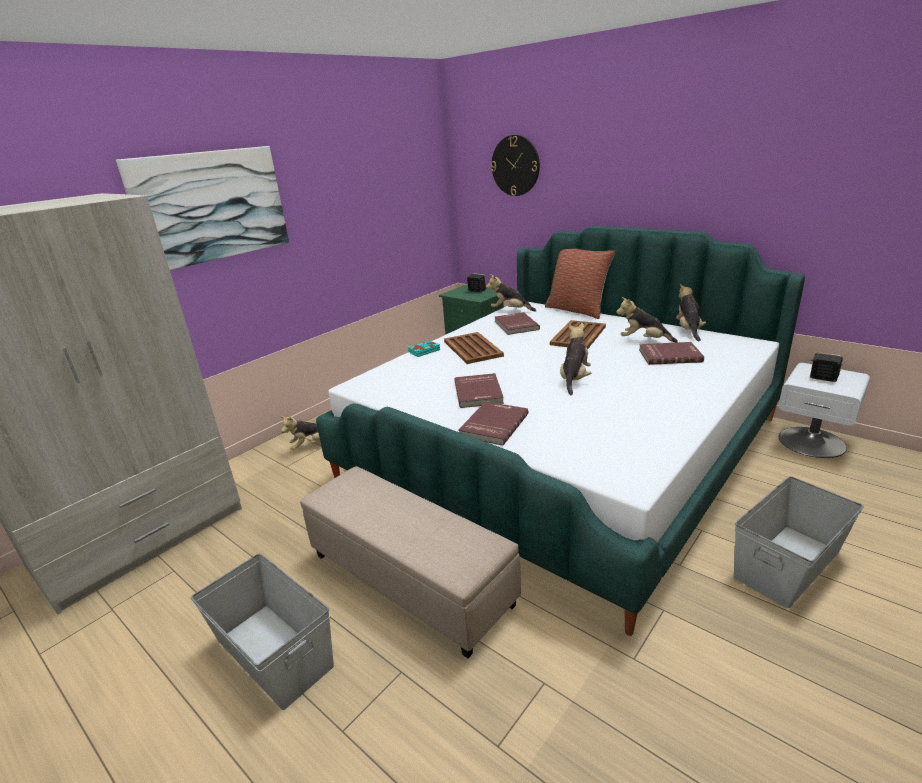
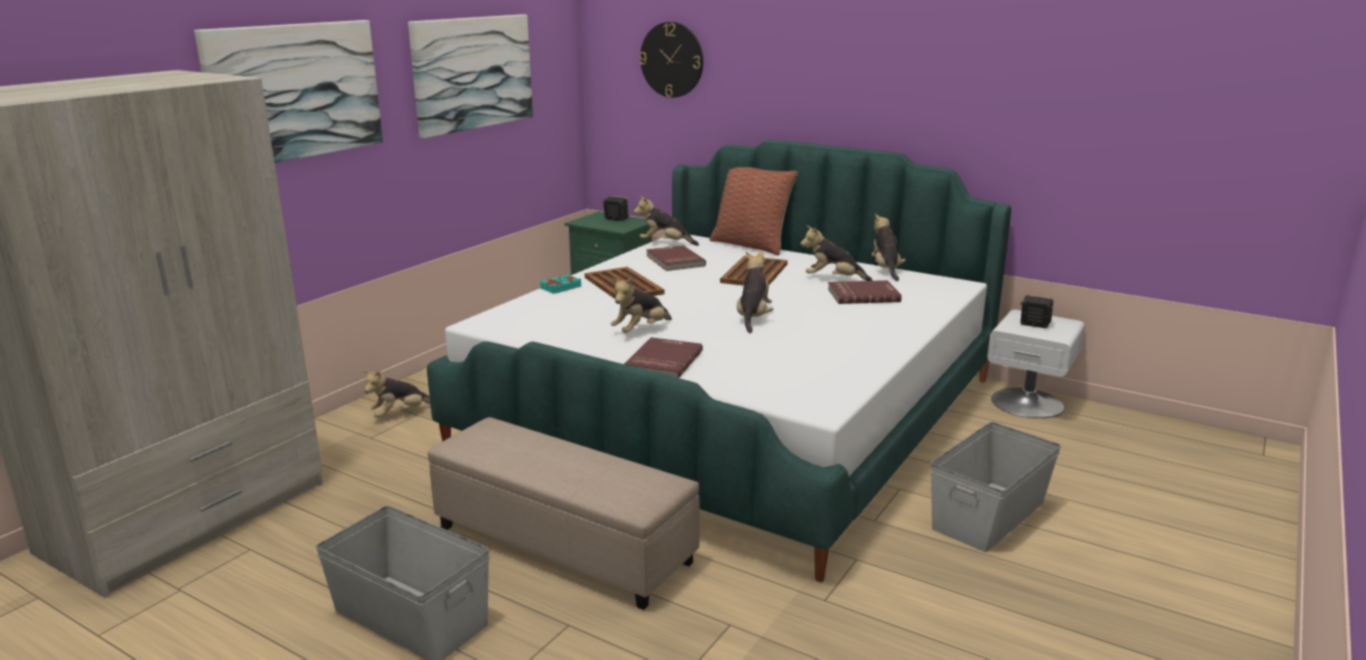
camera: 10 degrees left, 5 degrees down
red book [454,373,504,408] -> plush toy [611,277,672,333]
none -> picture [408,14,533,138]

